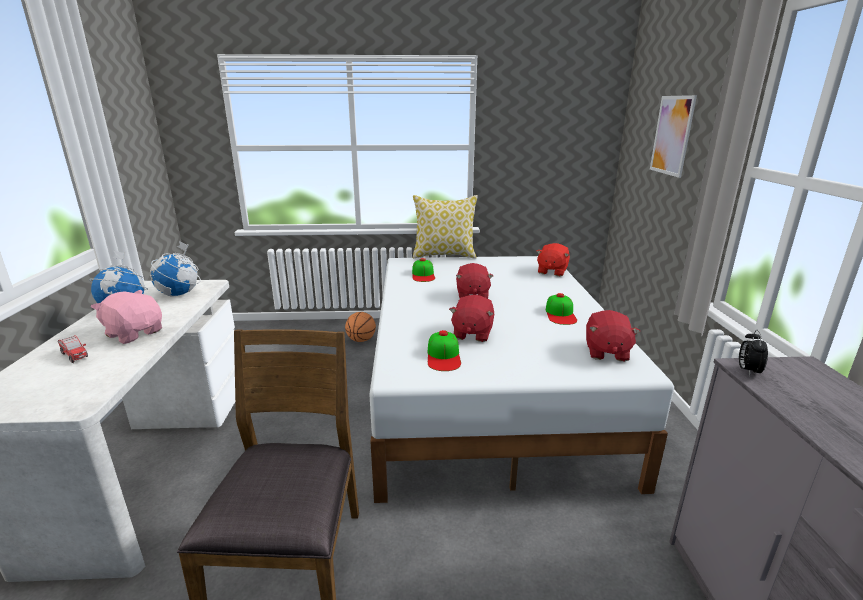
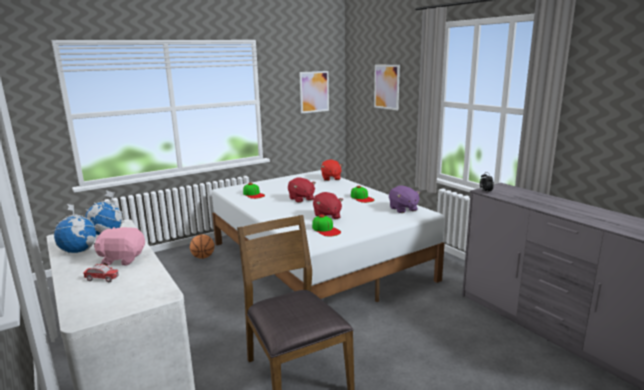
camera: 30 degrees left, 5 degrees down
pillow [413,195,478,259] -> none
red plush toy [586,310,640,362] -> purple plush toy [389,185,421,213]
none -> picture [299,71,329,113]

